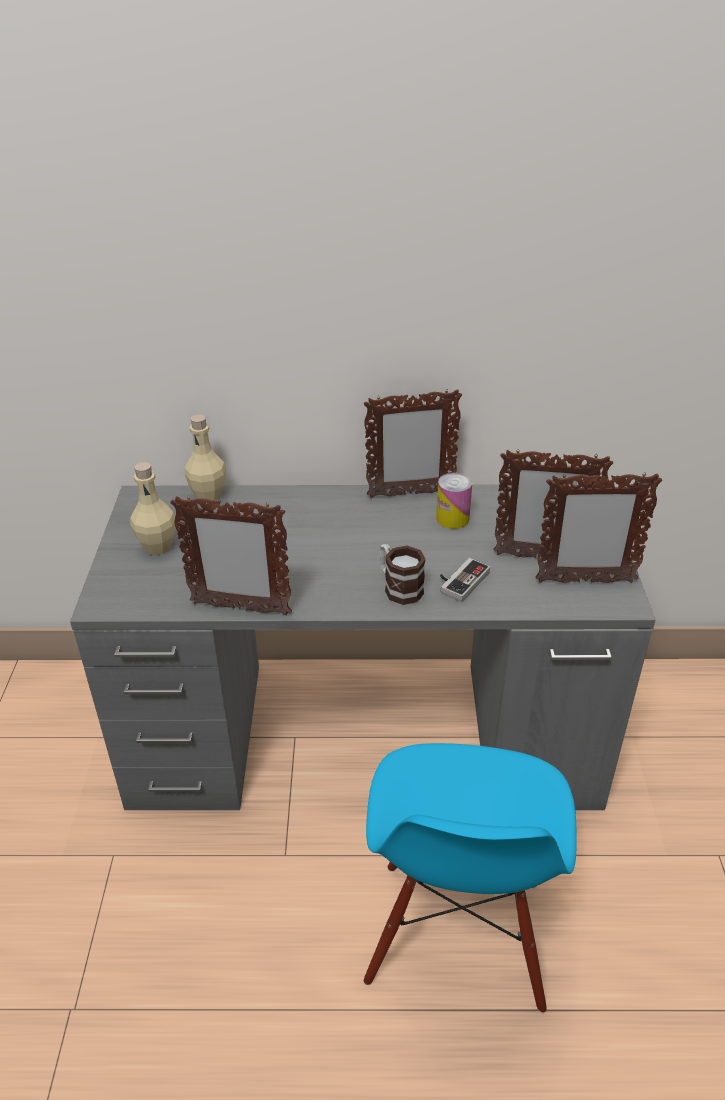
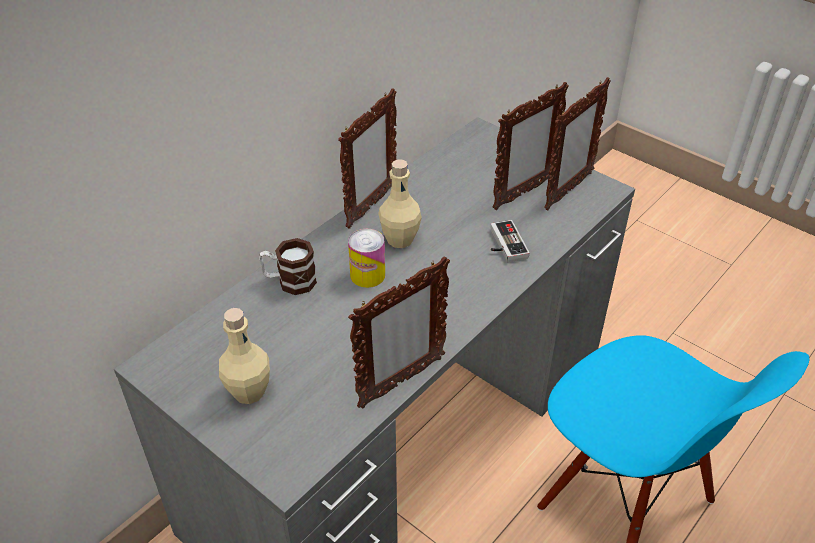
camera: 50 degrees left, 5 degrees up
beige bottle [184,414,226,503] -> beige bottle moved to [378,159,422,248]
mug [380,544,426,605] -> mug moved to [259,238,317,295]
can [436,473,472,529] -> can moved to [348,229,385,288]

